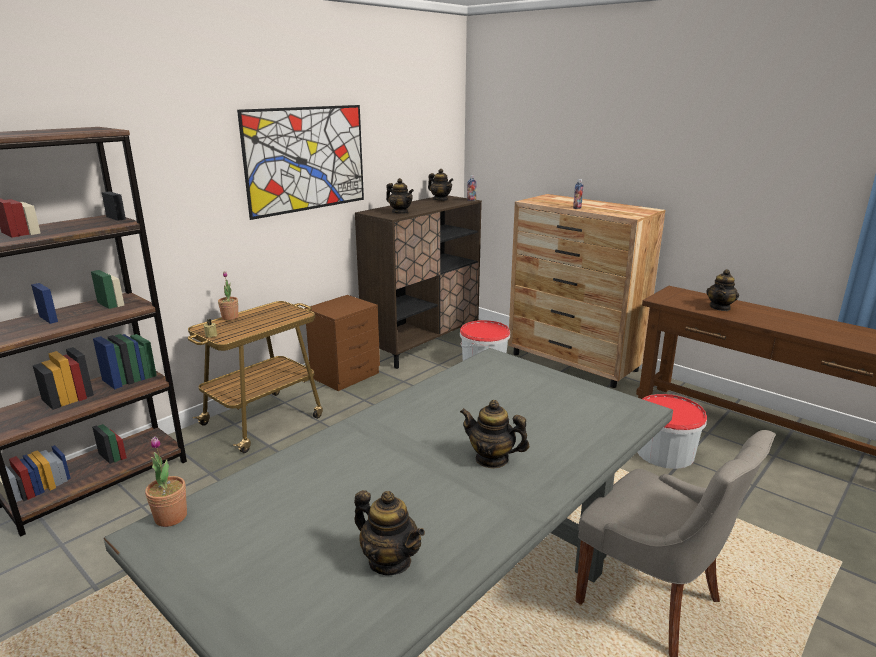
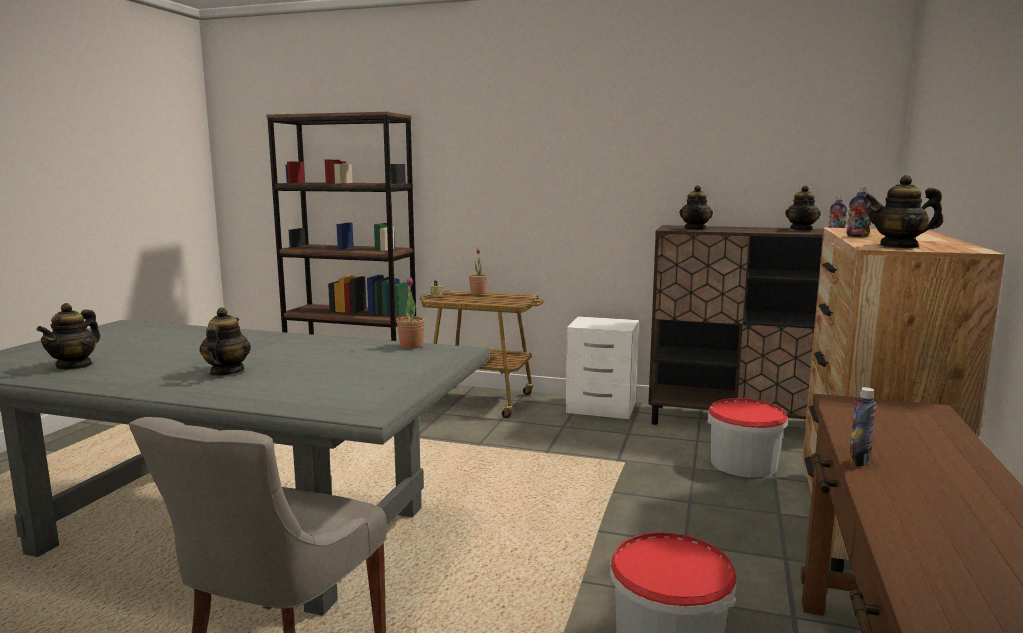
camera: 65 degrees right, 10 degrees down
potted plant [145,436,187,527] -> potted plant moved to [397,277,425,349]
picture [237,105,364,220] -> none
brown nightstand [305,295,380,391] -> white nightstand [566,316,639,419]
teapot [706,269,739,311] -> teapot moved to [864,175,943,248]
none -> bottle [849,387,877,466]

